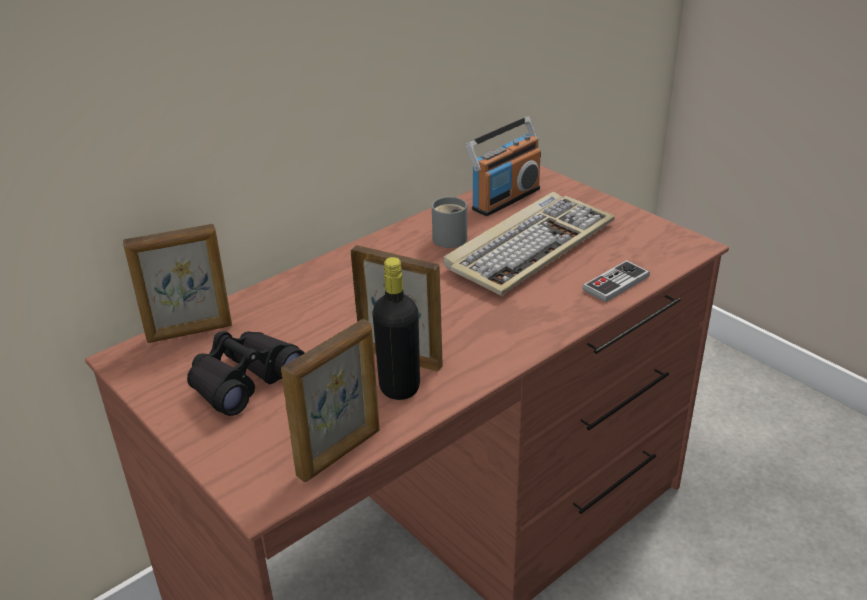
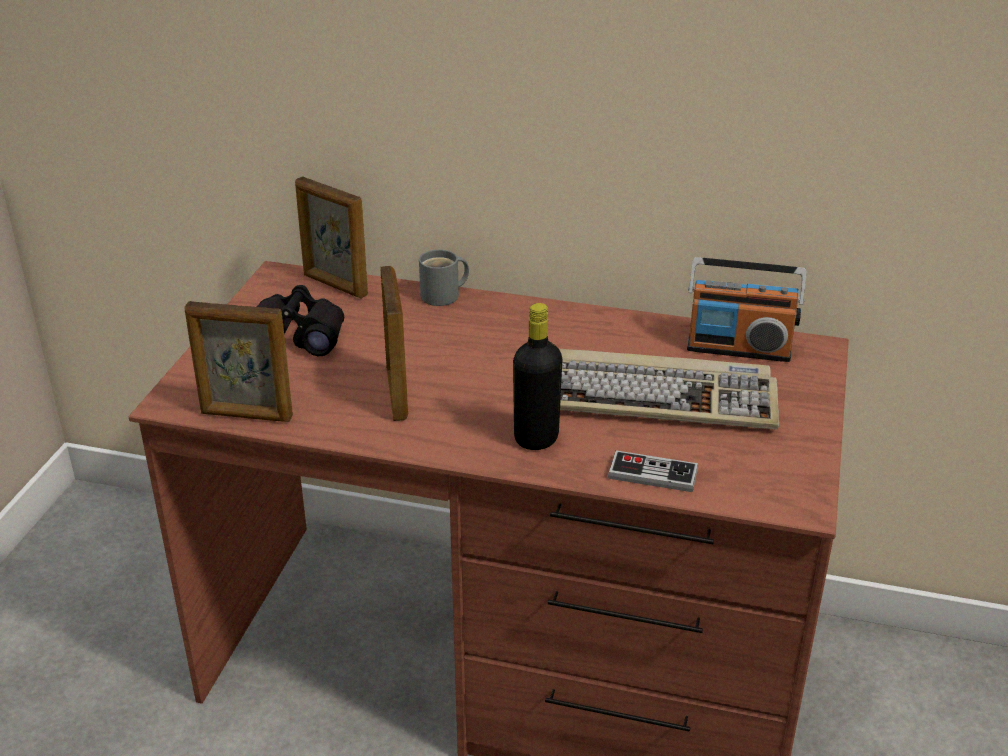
camera: 55 degrees right, 0 degrees up
black bottle [373,257,420,400] -> black bottle moved to [513,303,562,450]
grey mug [432,197,467,248] -> grey mug moved to [419,250,469,306]

